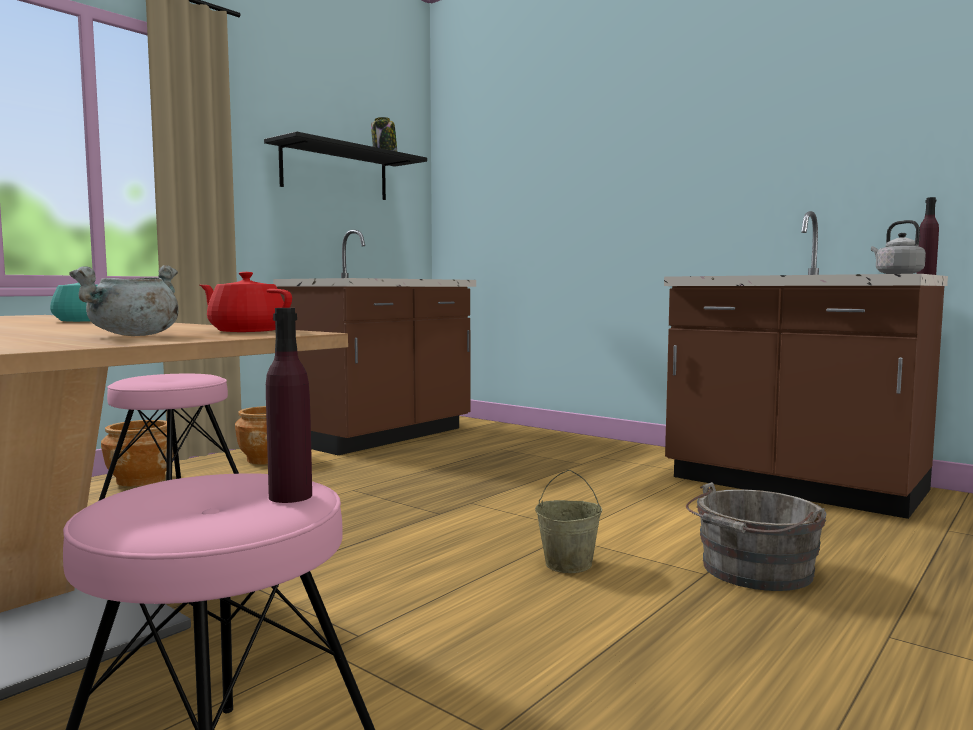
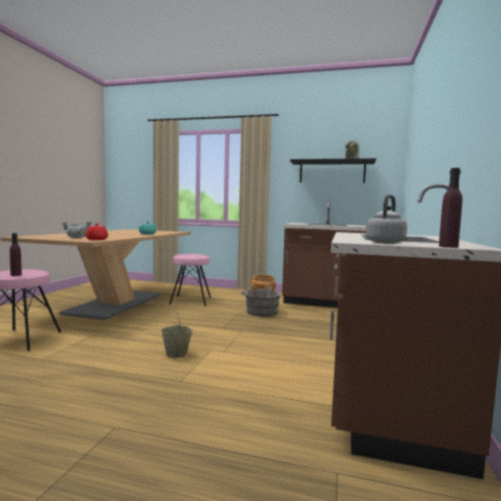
camera: 65 degrees right, 0 degrees up
brown planter [101,420,174,487] -> none
grey bucket [686,482,826,591] -> grey bucket moved to [242,287,281,317]

